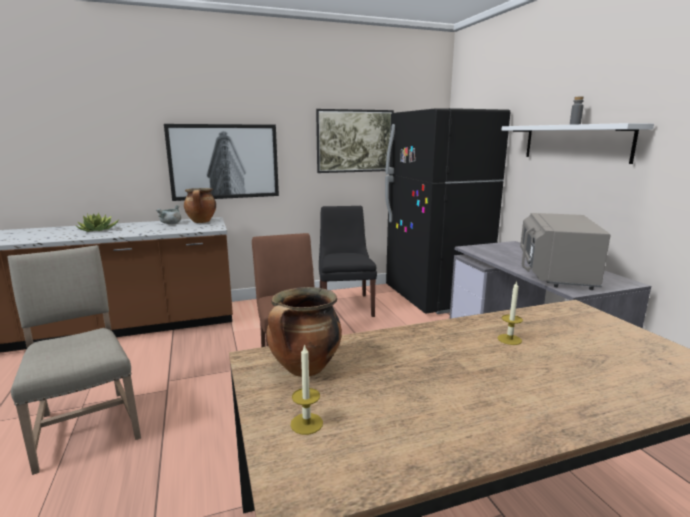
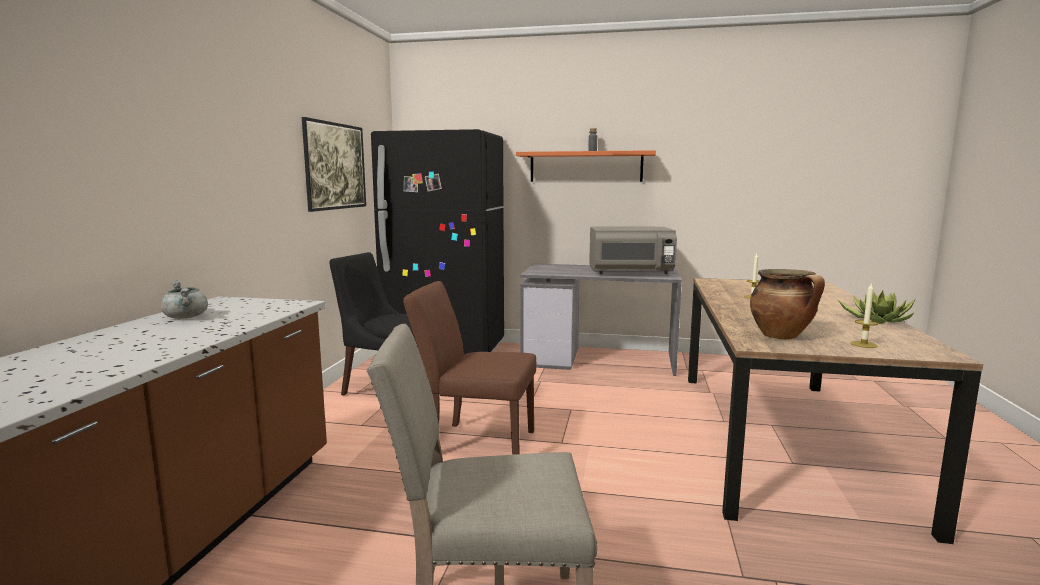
camera: 60 degrees left, 5 degrees down
potted plant [75,213,119,232] -> potted plant moved to [838,290,915,324]
picture [164,124,279,201] -> none
cooking pot [184,188,216,223] -> none
white shelf [502,123,654,164] -> orange shelf [516,150,656,182]
grey microwave [520,213,611,290] -> grey microwave turned 45 degrees counterclockwise [589,227,677,274]

